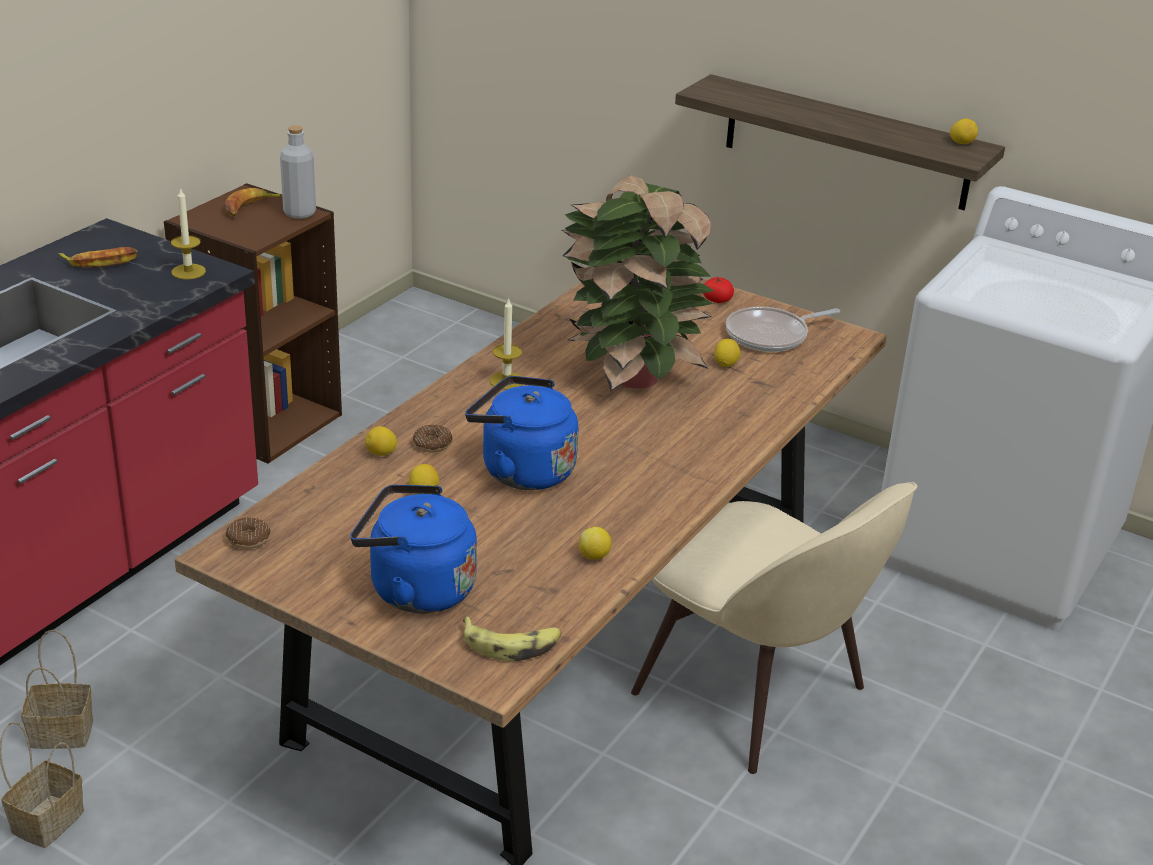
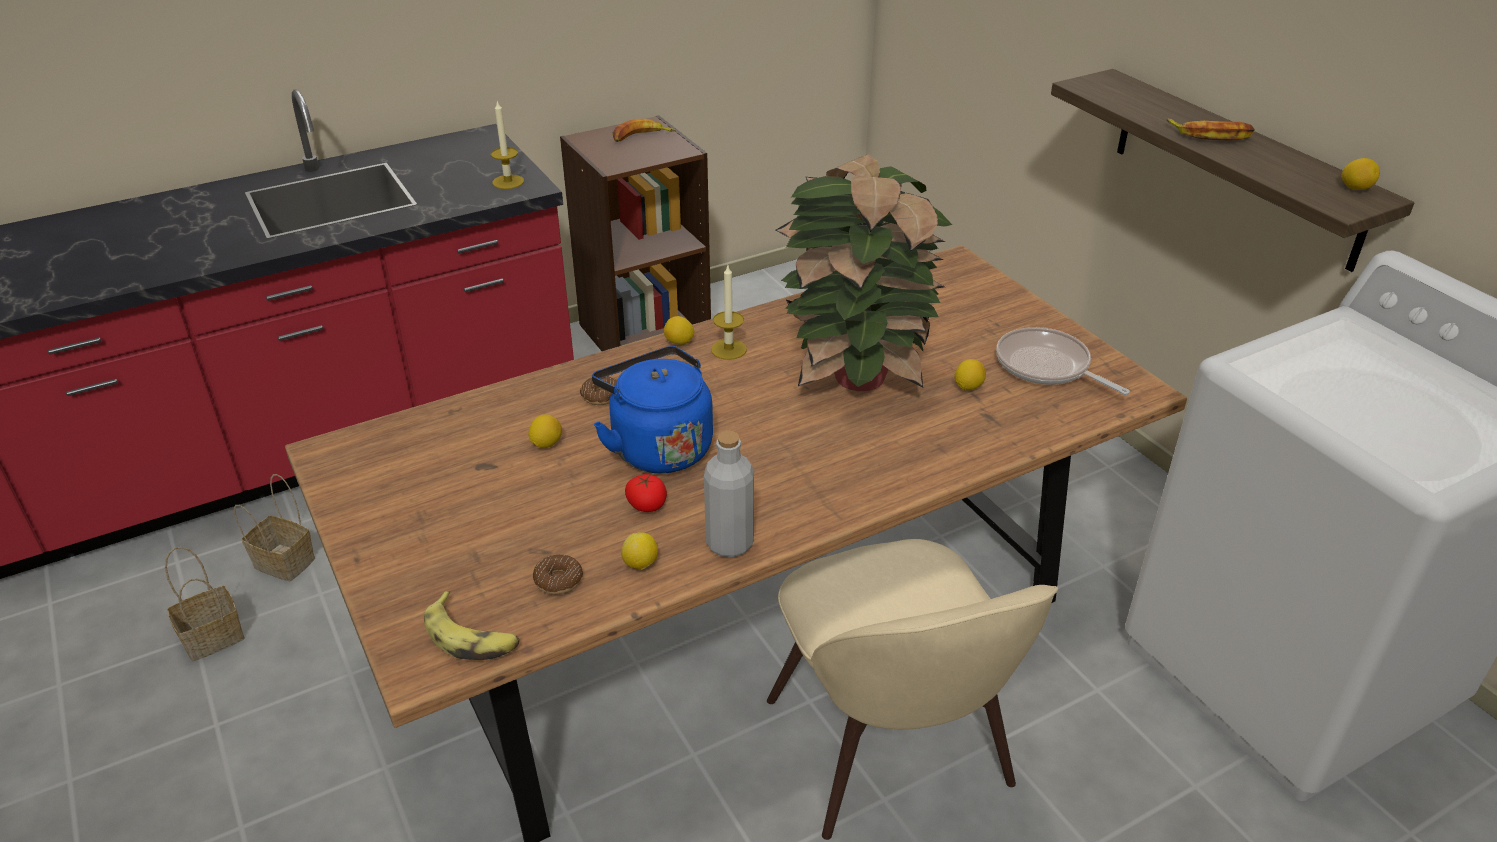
camera: 30 degrees right, 5 degrees up
banana [59,247,137,268] -> banana moved to [1167,118,1255,140]
donut [226,517,270,549] -> donut moved to [533,555,583,594]
grey bottle [280,125,316,219] -> grey bottle moved to [704,431,754,557]
blue kettle [350,484,477,614] -> none
lemon [365,426,397,456] -> lemon moved to [664,316,695,345]
tomato [703,277,734,303] -> tomato moved to [625,474,667,512]
frying pan [726,306,840,352] -> frying pan turned 45 degrees clockwise [996,327,1130,395]

